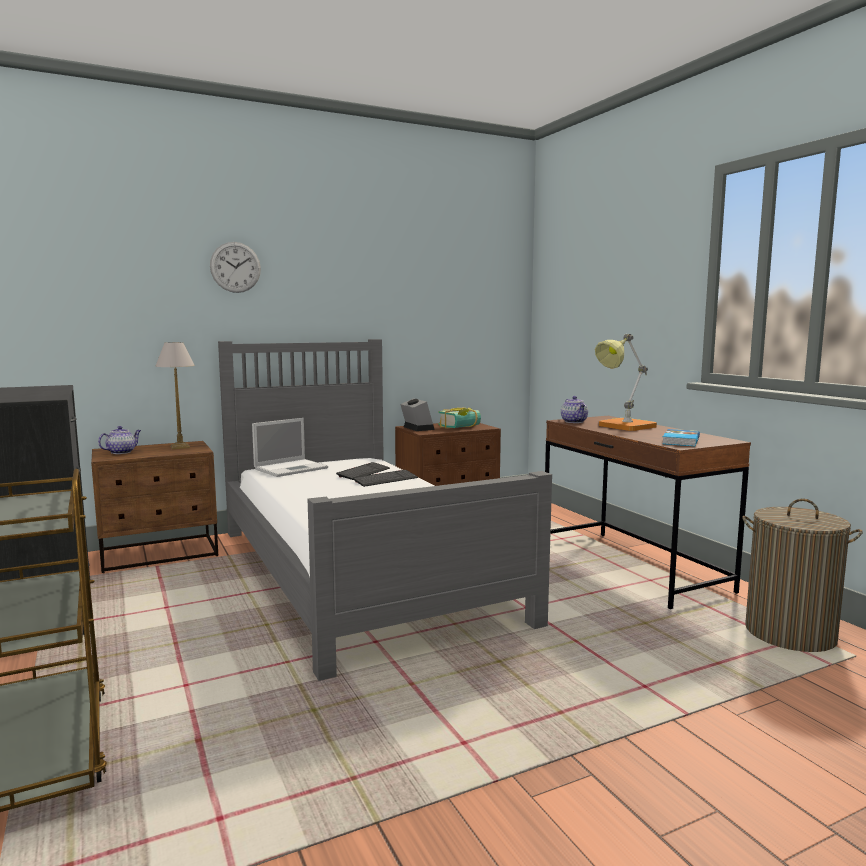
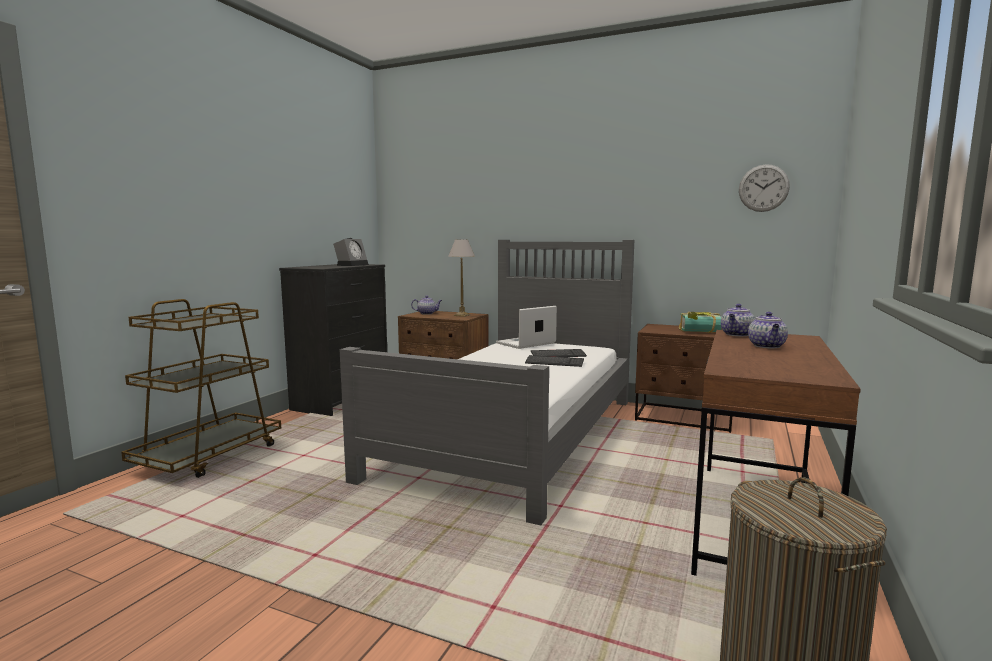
camera: 50 degrees right, 0 degrees up
wall clock [210,242,261,293] -> wall clock moved to [739,164,790,212]
laptop [252,418,328,477] -> laptop turned 135 degrees clockwise [496,306,557,349]
alarm clock [400,398,435,431] -> alarm clock moved to [333,238,369,266]
table lamp [595,334,657,431] -> teapot [748,312,788,348]
book [662,429,700,446] -> none

